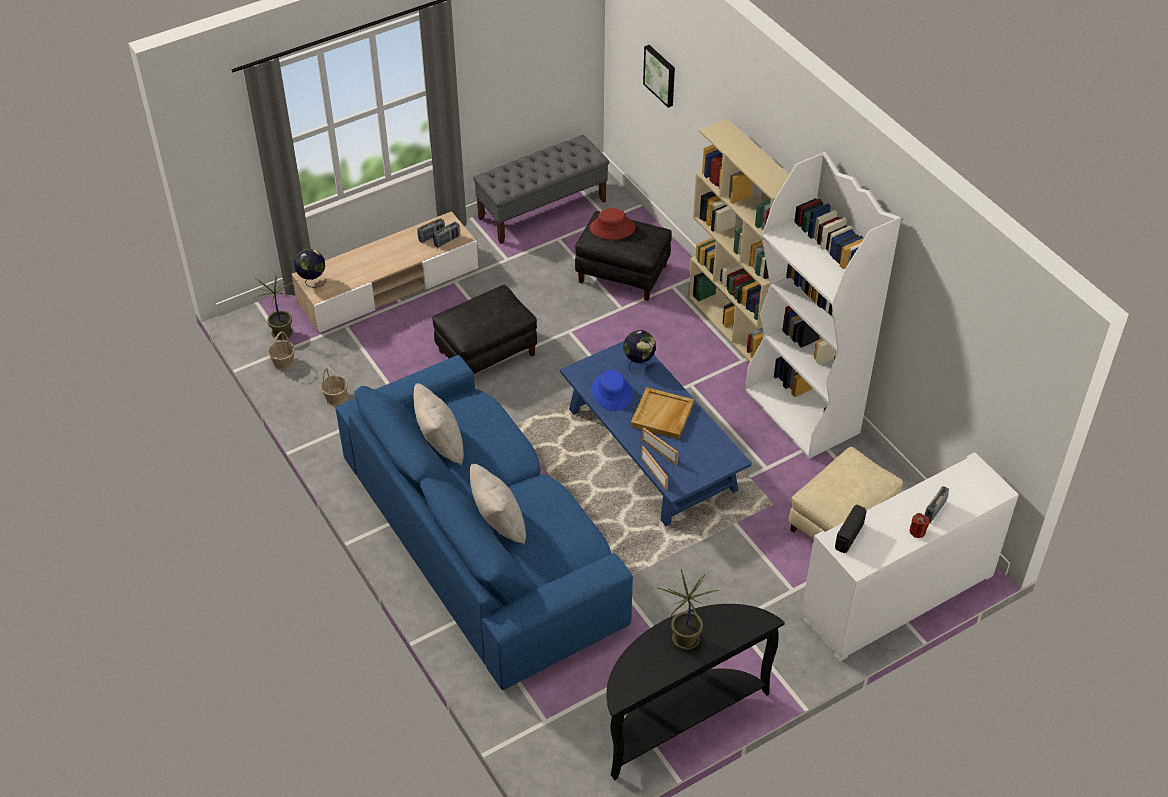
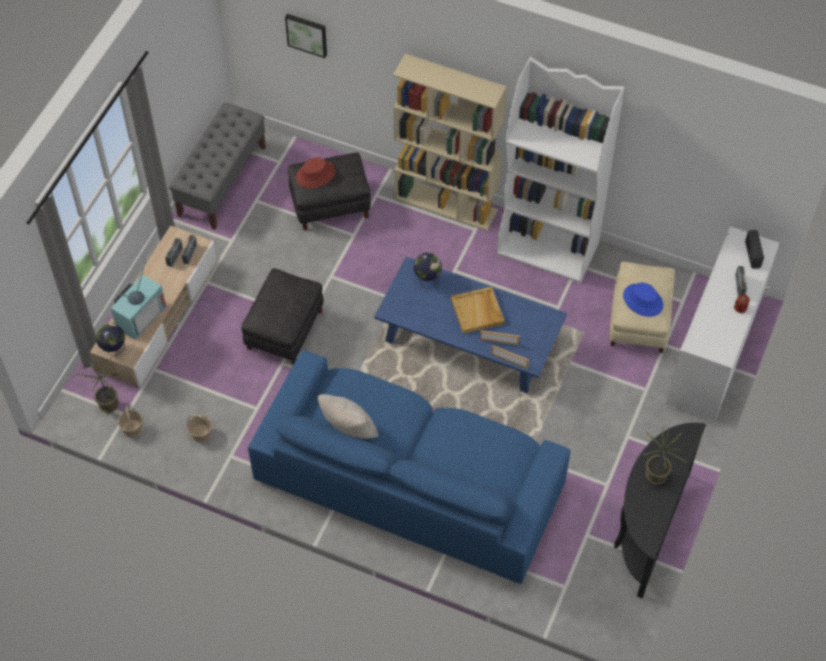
camera: 35 degrees left, 10 degrees up
beige pillow [470,464,526,545] -> none
blue hat [592,369,633,411] -> blue hat moved to [623,283,663,317]
radio [835,505,867,553] -> radio moved to [745,230,764,269]
none -> television [111,259,166,340]

